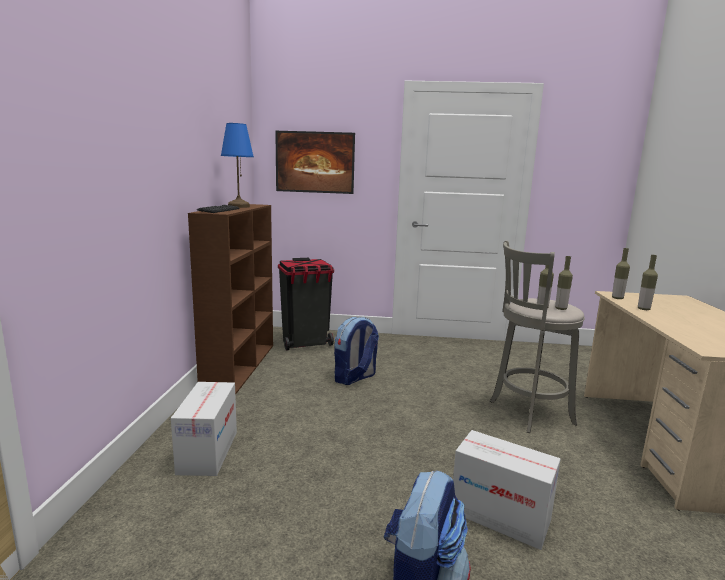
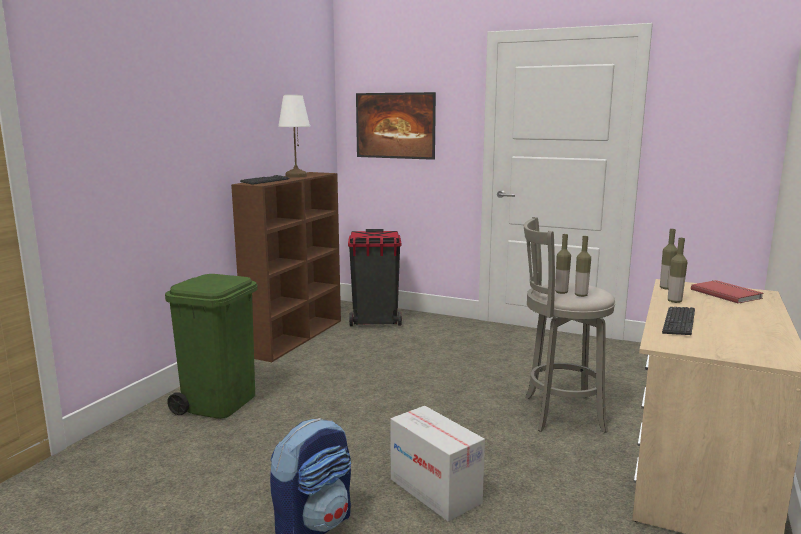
camera: 20 degrees right, 0 degrees up
cardboard box [171,382,237,476] -> green trash can [165,274,258,419]
blue table lamp [221,123,254,208] -> white table lamp [278,95,310,178]
backpack [334,317,379,385] -> none
none -> keyboard [662,307,695,335]
none -> red book [691,280,764,304]

